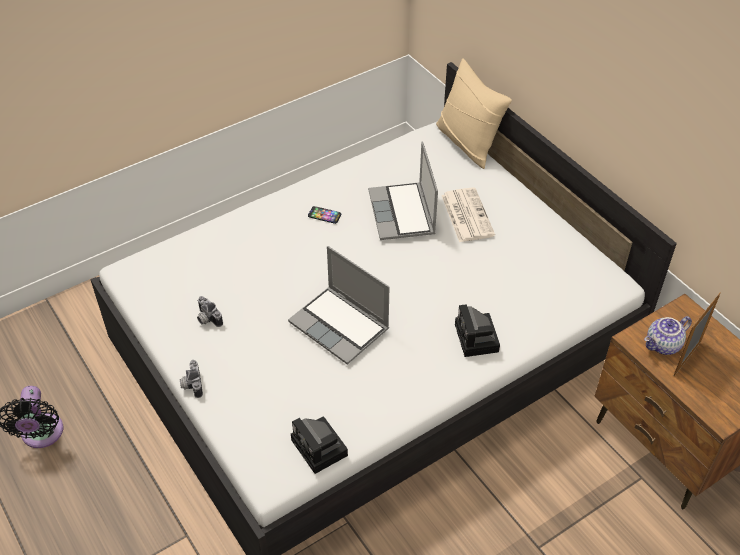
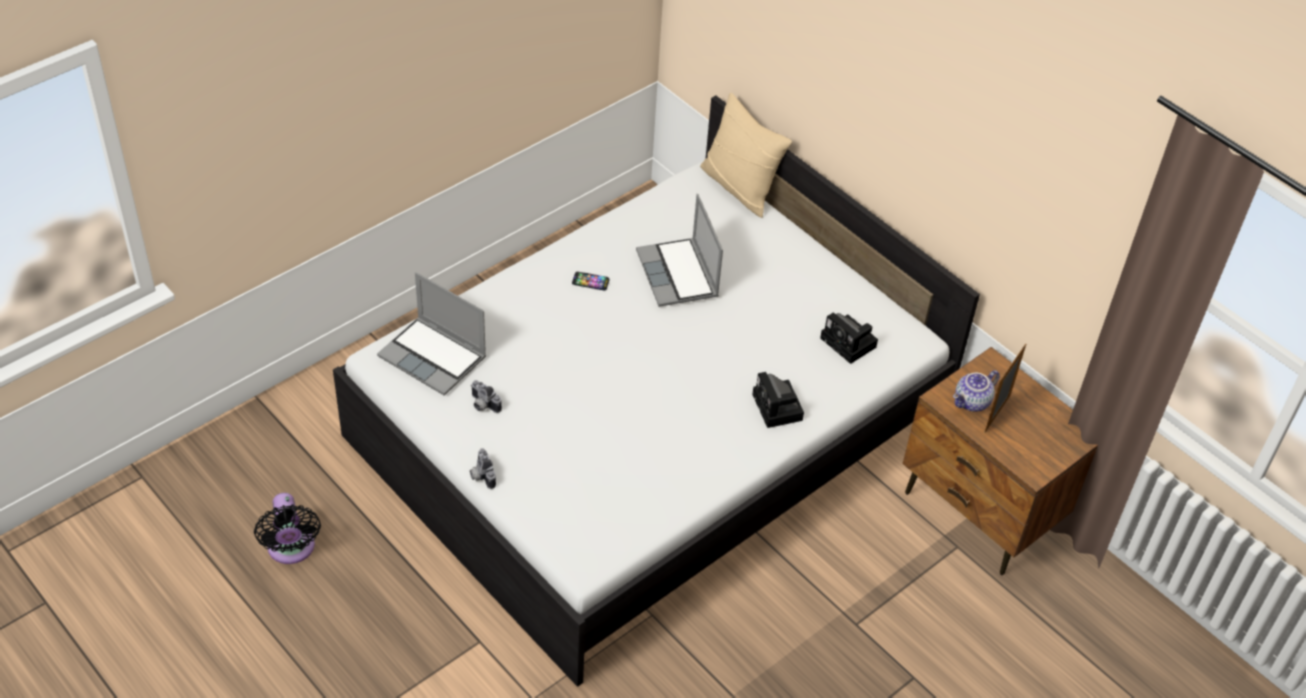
camera: 10 degrees left, 0 degrees up
laptop [288,246,390,365] -> laptop moved to [377,272,486,396]
camera [291,416,348,474] -> camera moved to [820,312,878,364]
newspaper [441,187,495,242] -> none

